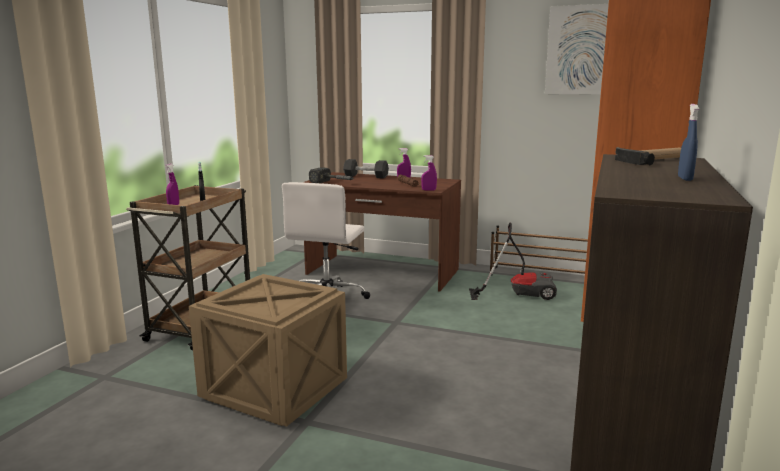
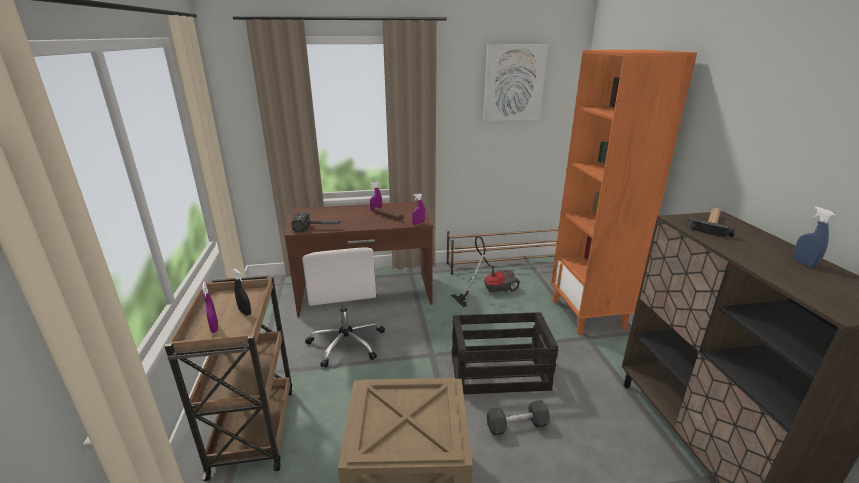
camera: 30 degrees left, 10 degrees up
black dumbbell [343,159,389,179] -> black dumbbell moved to [486,400,550,436]
none -> crate [452,312,559,394]

